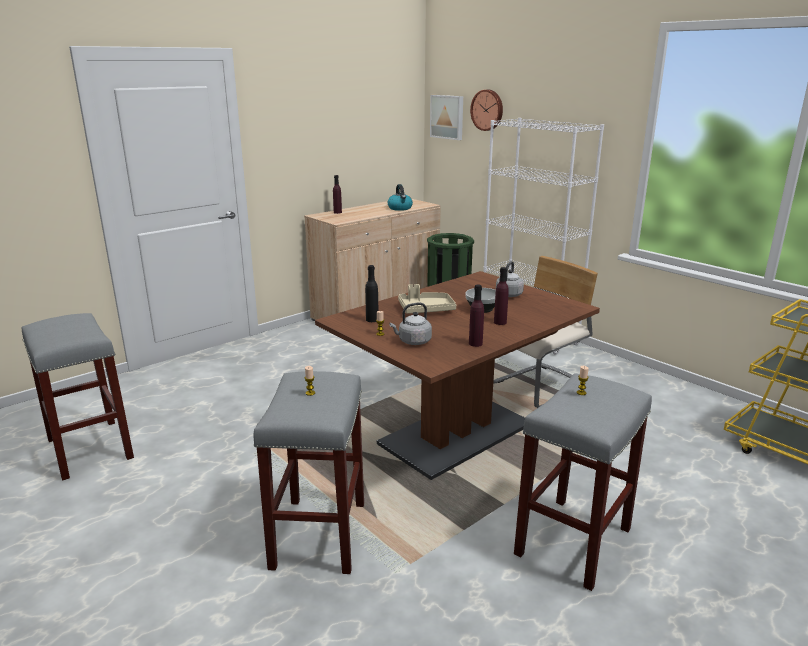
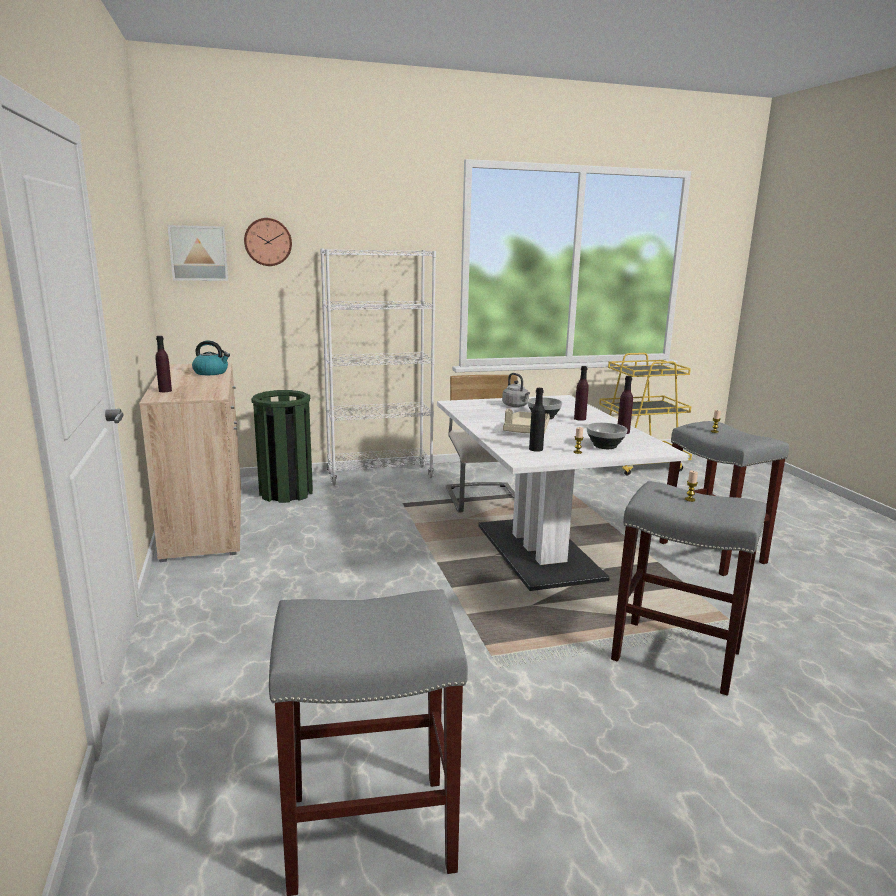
camera: 65 degrees left, 5 degrees down
brown dining table [315,271,600,480] -> white dining table [437,395,689,591]
grey kettle [389,303,432,345] -> bowl [587,423,627,449]

